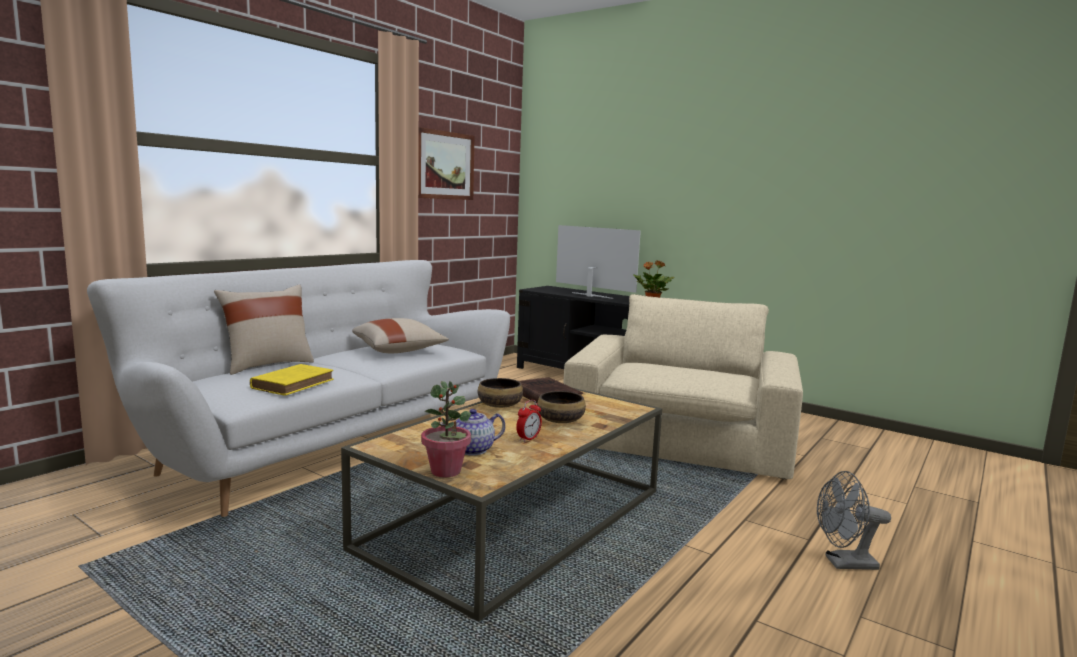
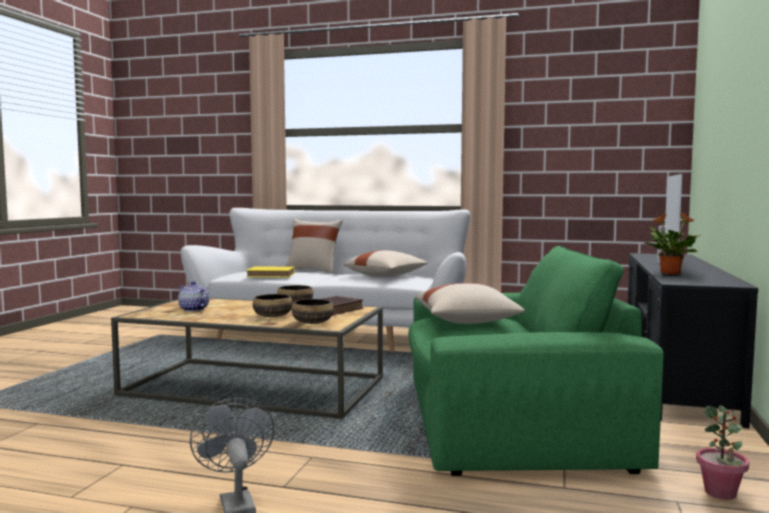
camera: 70 degrees right, 5 degrees down
picture [418,127,474,200] -> none
potted plant [421,381,471,477] -> potted plant moved to [696,405,749,500]
alarm clock [516,400,542,442] -> none
beige armchair [563,294,803,479] -> green armchair [408,246,663,476]
none -> bowl [292,299,334,324]
none -> beige pillow [415,283,525,324]

